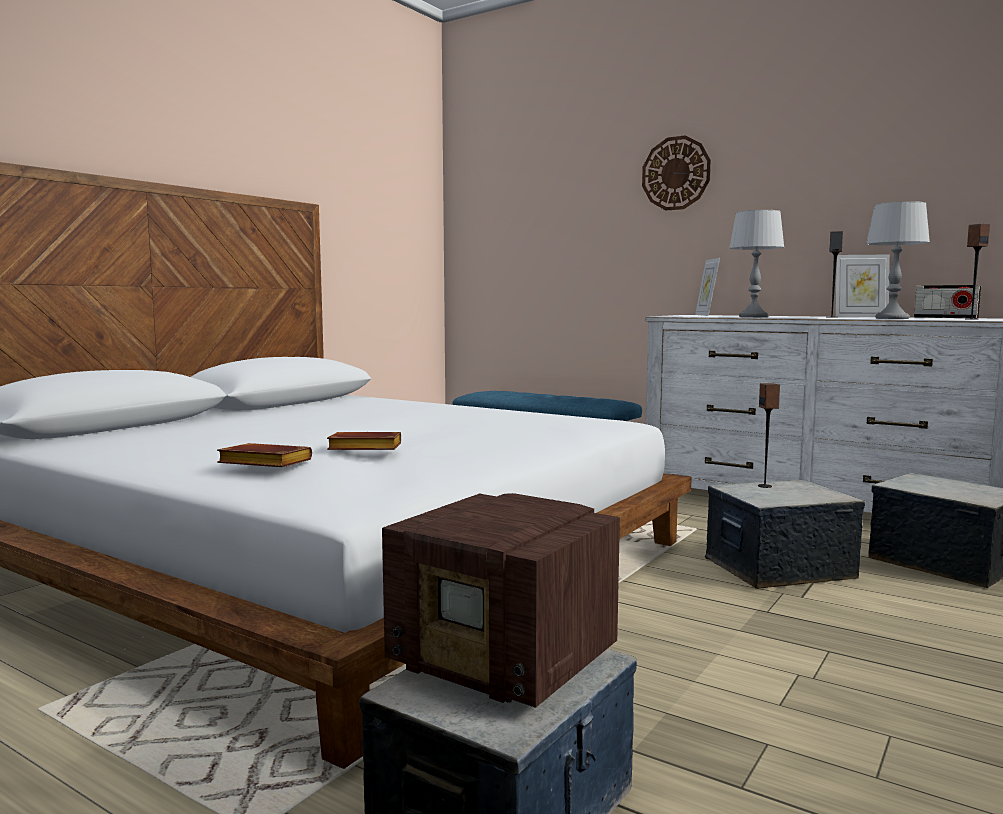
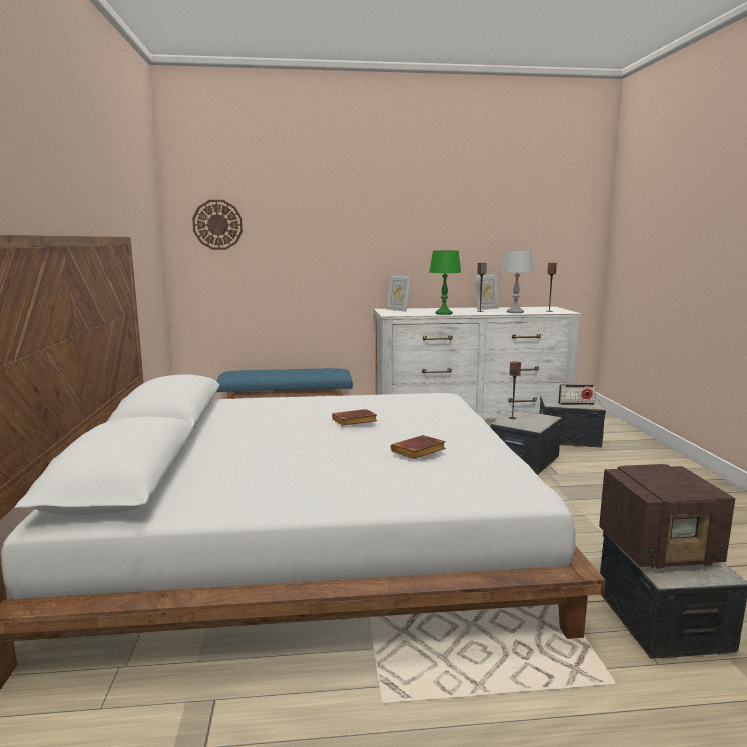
camera: 40 degrees left, 5 degrees up
brown book [217,443,312,467] -> brown book moved to [332,409,377,426]
wall clock [642,135,711,210] -> wall clock moved to [192,200,243,250]
grey table lamp [729,210,785,317] -> green table lamp [429,251,461,315]
radio [914,285,981,318] -> radio moved to [558,384,596,405]

